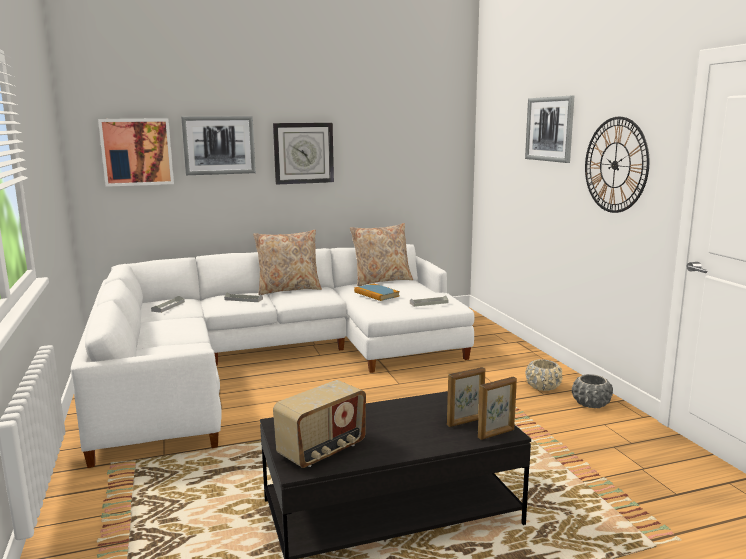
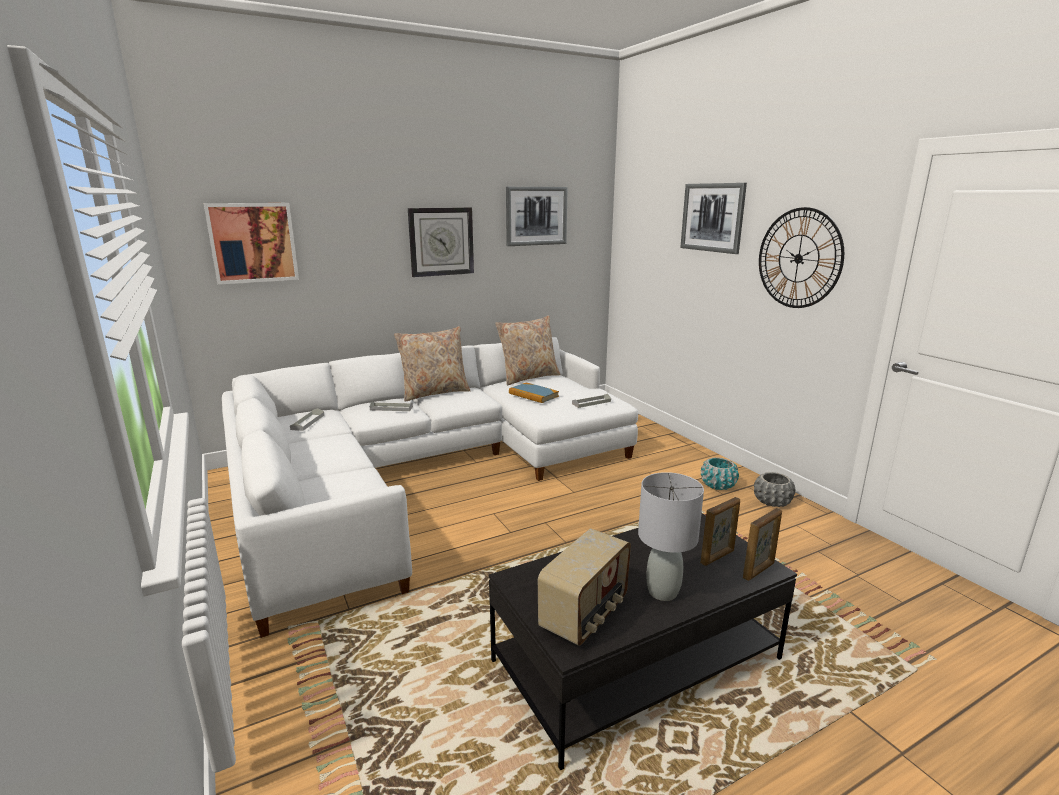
camera: 10 degrees left, 5 degrees up
picture [181,116,256,175] -> picture moved to [506,187,568,246]
beige planter [525,359,563,391] -> turquoise planter [701,457,739,490]
none -> grey table lamp [638,472,704,601]

